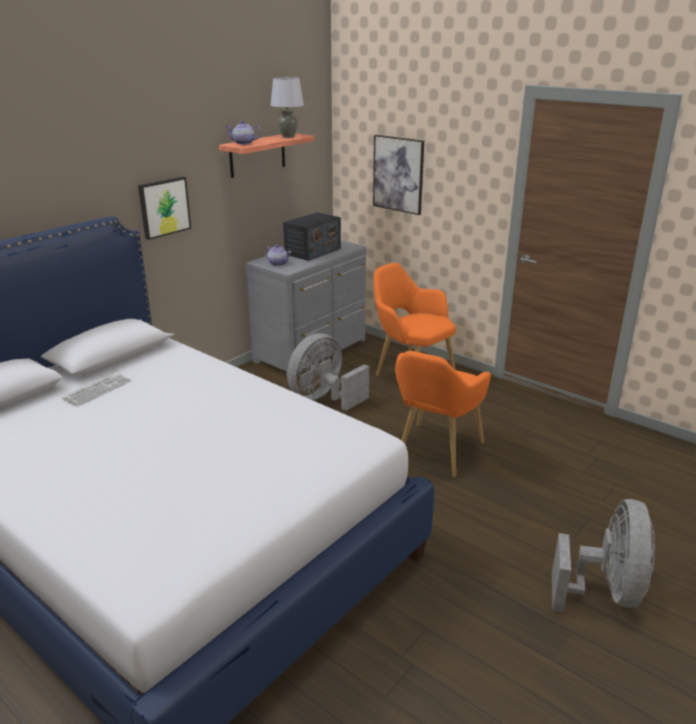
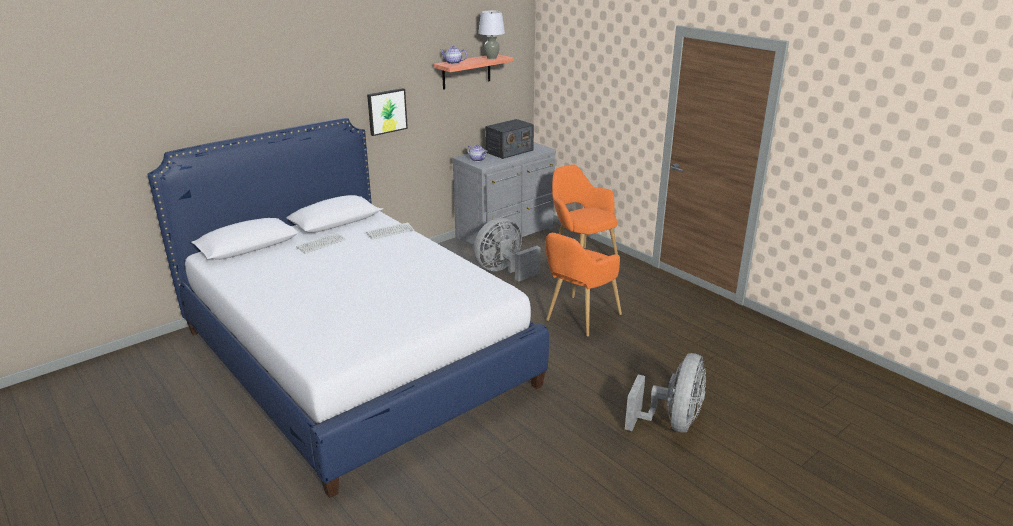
camera: 10 degrees right, 0 degrees up
picture [373,135,424,215] -> none
none -> keyboard [366,223,414,239]

